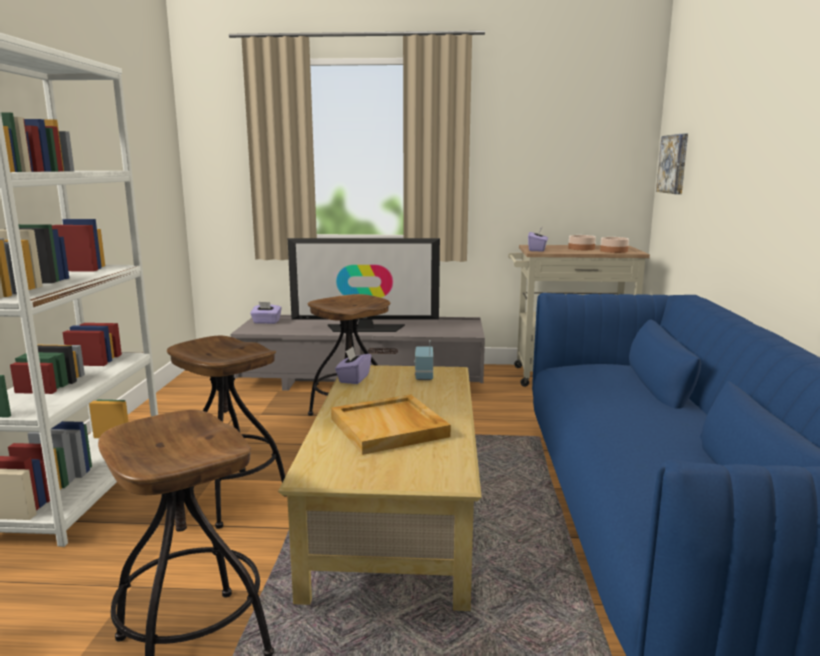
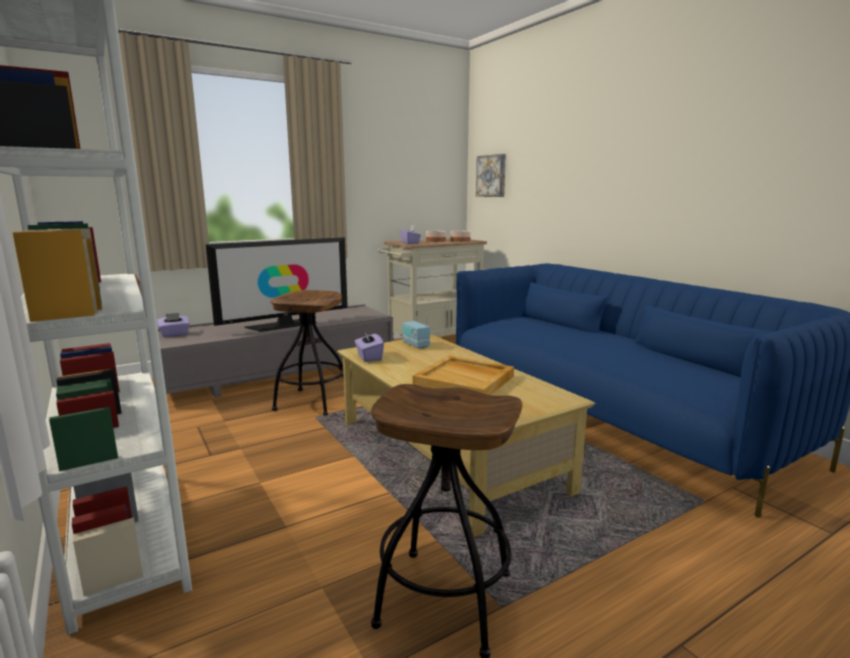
camera: 35 degrees left, 0 degrees up
brown stool [167,336,285,529] -> none

